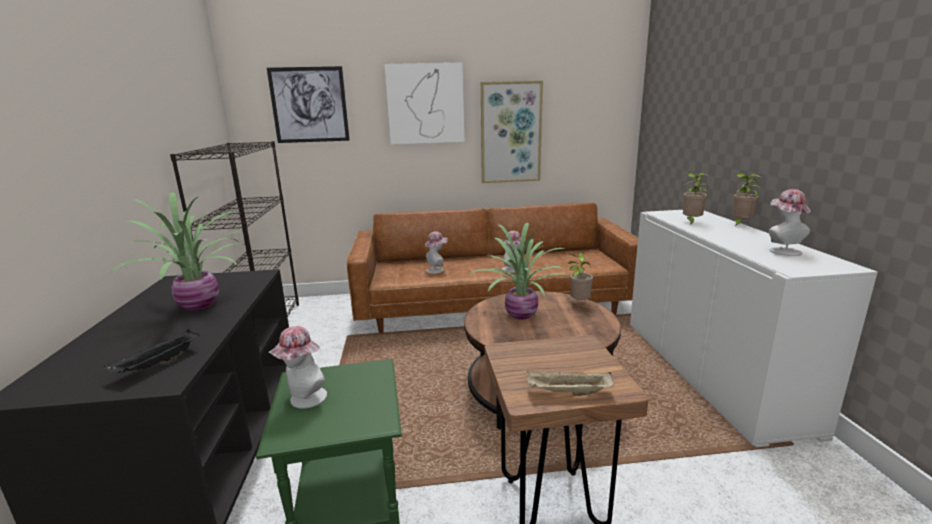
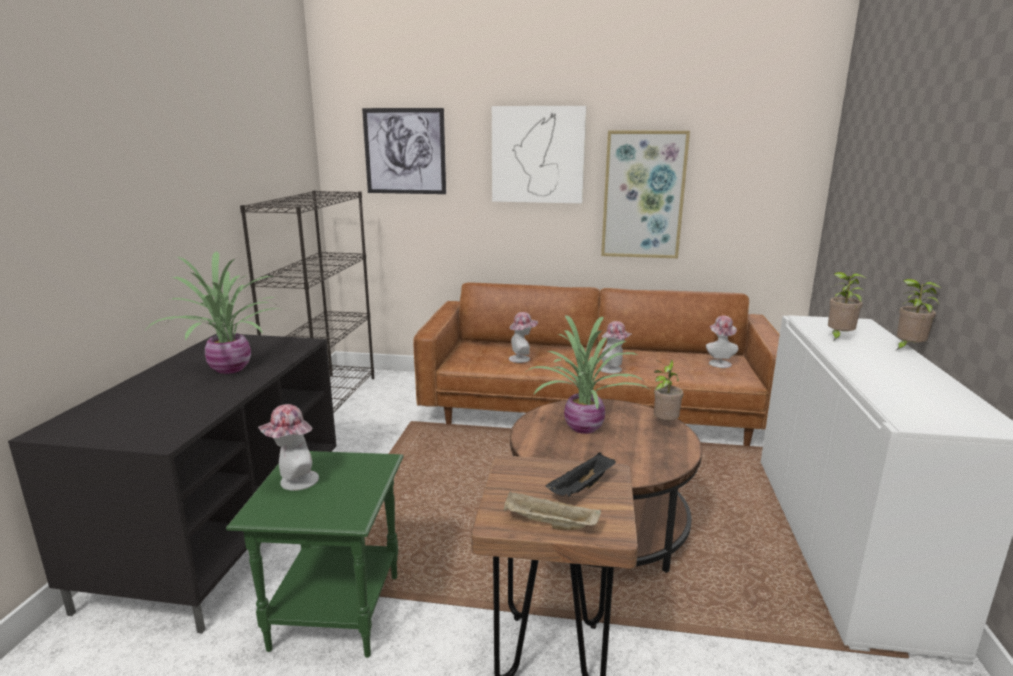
camera: 15 degrees right, 0 degrees up
black tray [104,329,199,373] -> black tray moved to [546,452,616,497]
hat [769,189,811,256] -> hat moved to [706,316,739,368]

